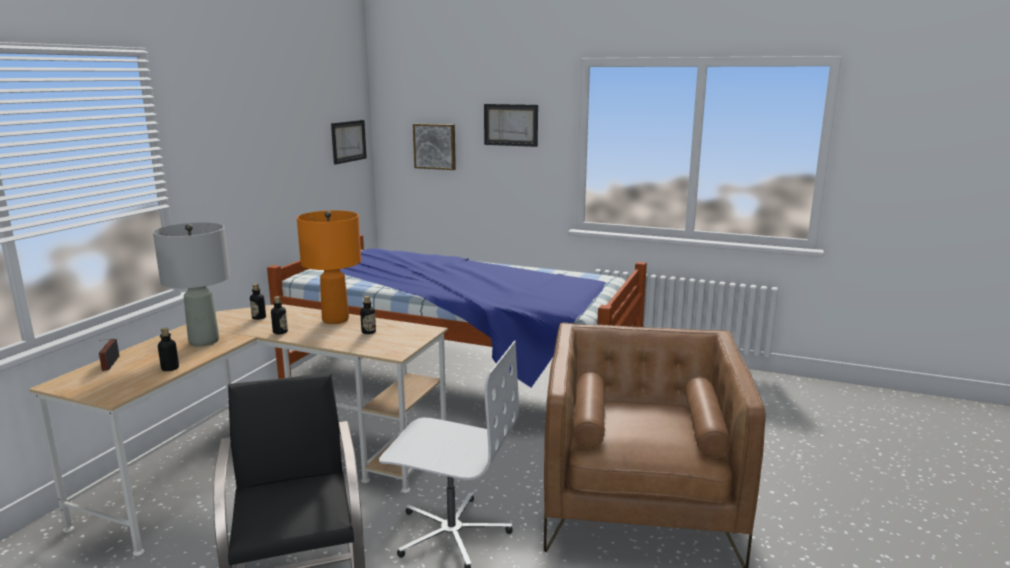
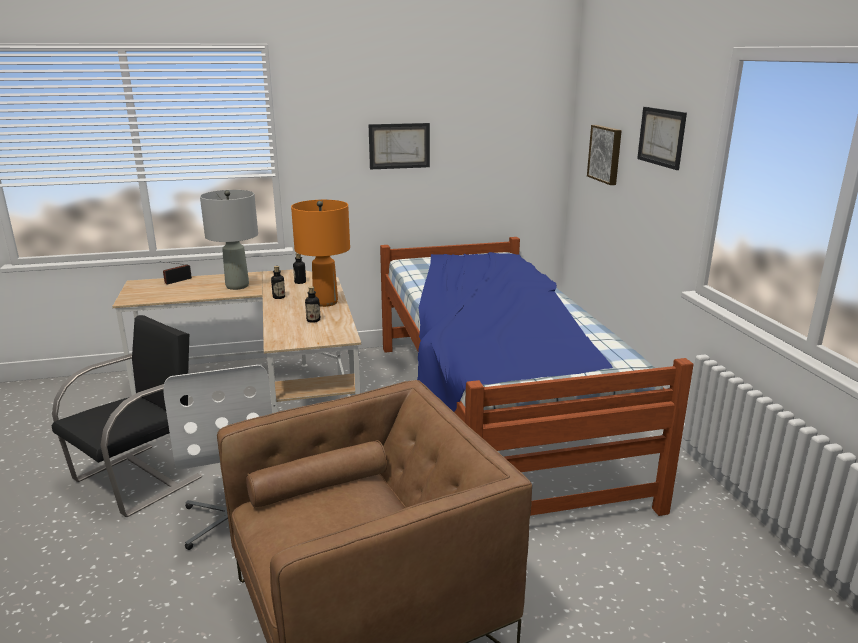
camera: 55 degrees right, 5 degrees up
bottle [158,328,179,371] -> none
picture [331,120,367,165] -> picture moved to [368,123,430,169]

